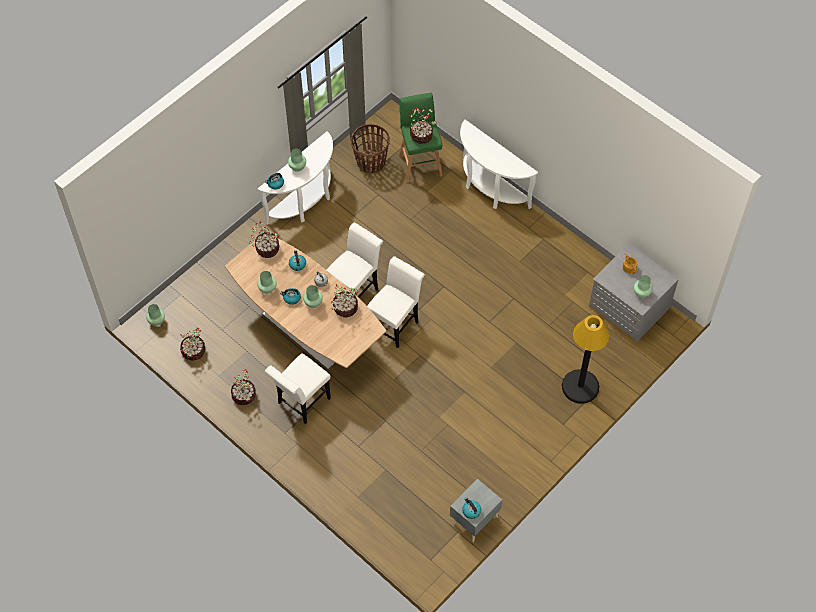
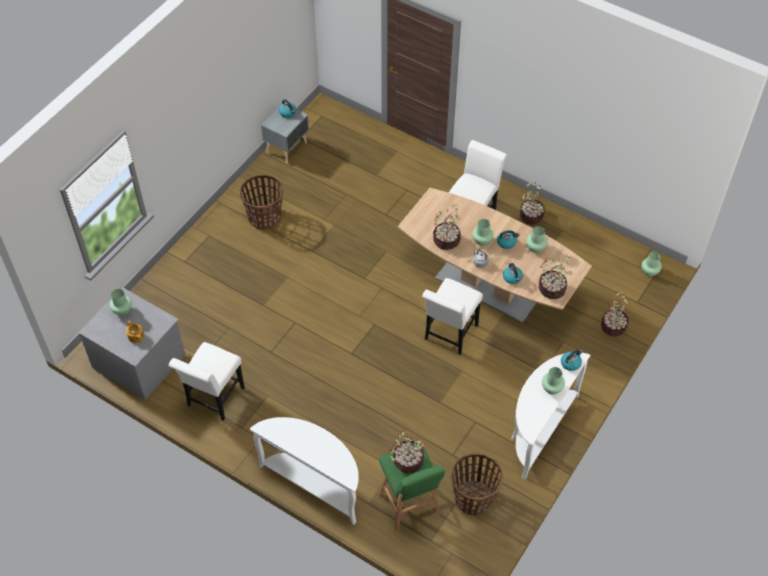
camera: 170 degrees right, 5 degrees down
potted plant [180,328,205,360] -> potted plant moved to [601,291,629,337]
white chair [367,256,425,348] -> white chair moved to [169,342,245,421]
black floor lamp [562,315,609,404] -> none
none -> basket [240,175,283,230]

